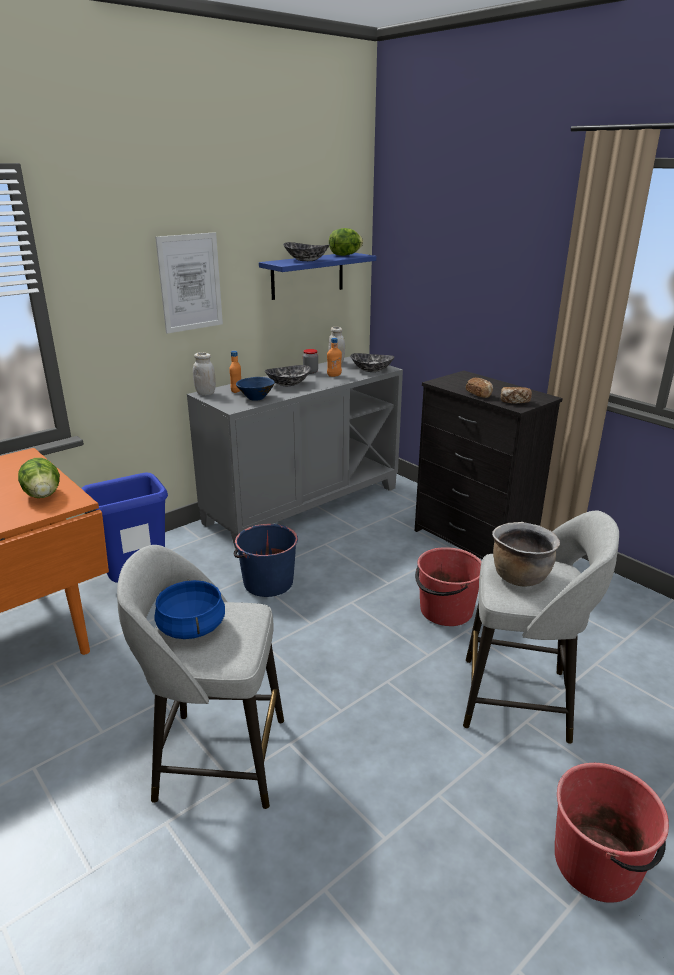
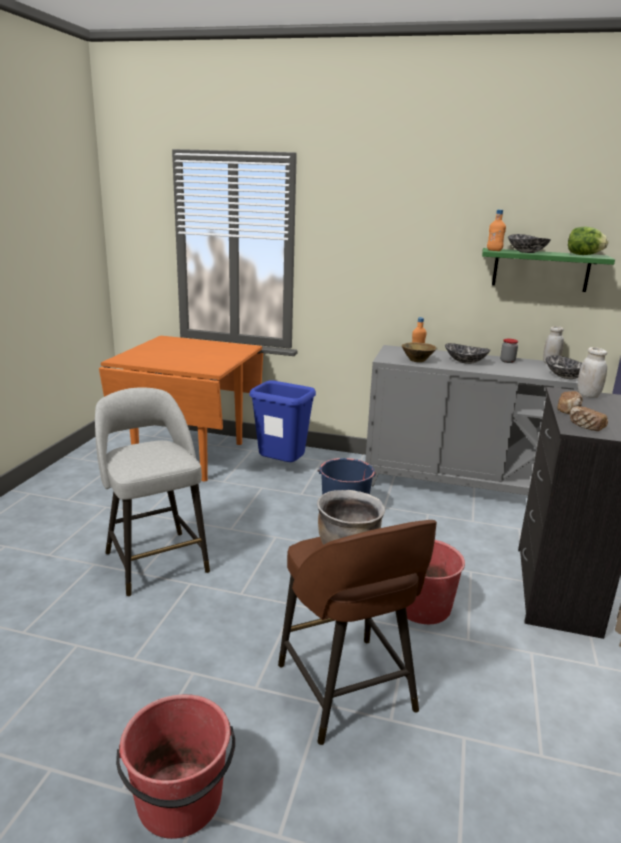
camera: 55 degrees right, 5 degrees down
lettuce [18,458,60,498] -> none
blue cooking pot [154,579,225,639] -> none
picture [155,232,223,334] -> none
white jar [193,352,216,395] -> white jar moved to [578,347,607,398]
blue bowl [236,377,275,401] -> brown bowl [402,342,436,362]
blue shelf [259,253,376,300] -> green shelf [482,248,615,292]
orange bottle [327,338,342,377] -> orange bottle moved to [487,210,506,251]
grey stool [463,511,619,744] -> brown stool [278,520,437,745]

